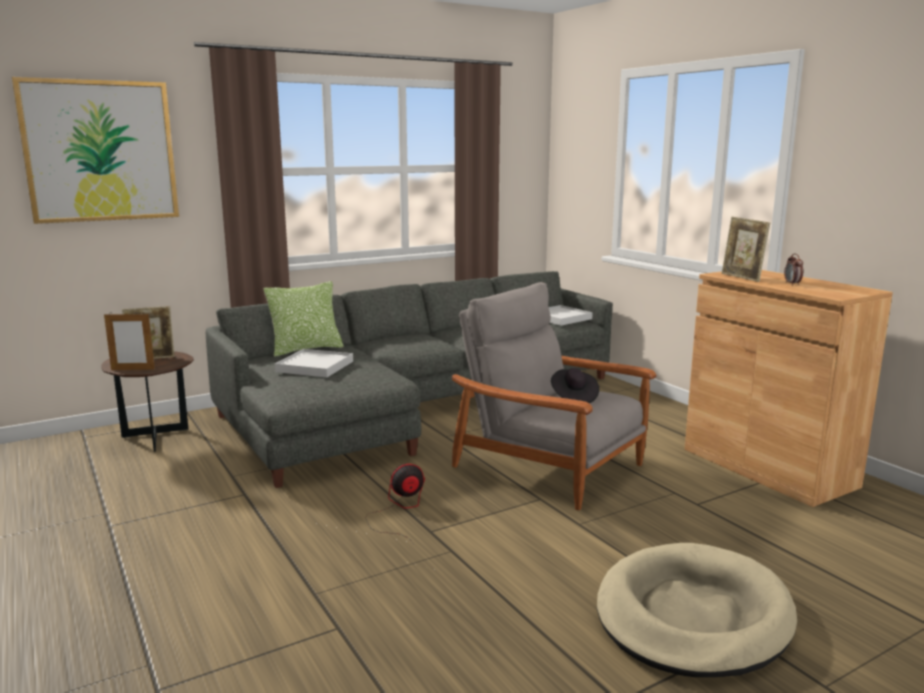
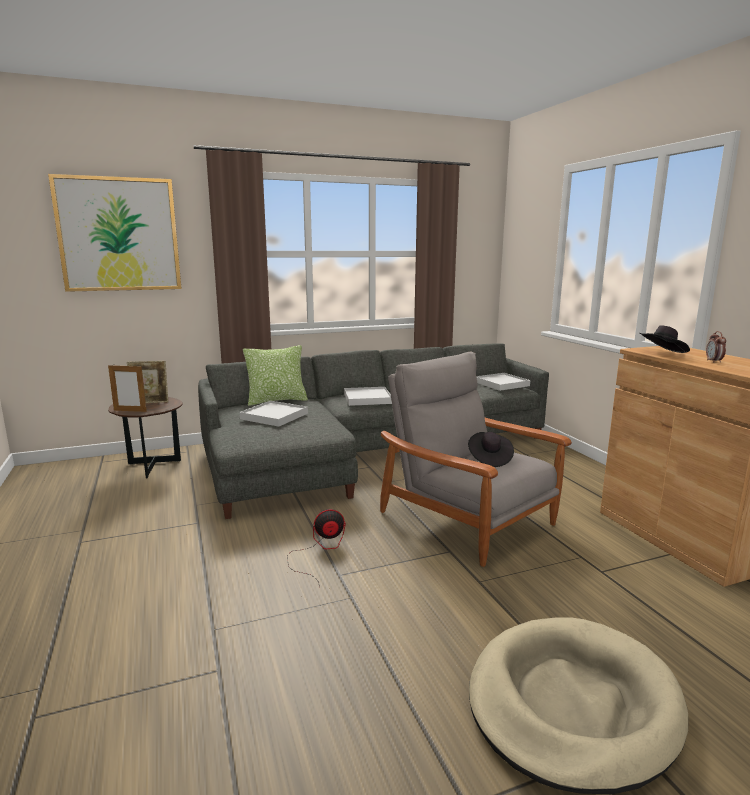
camera: 10 degrees right, 0 degrees up
picture frame [722,217,770,282] -> black hat [640,325,690,353]
none -> white tray [344,387,392,406]

